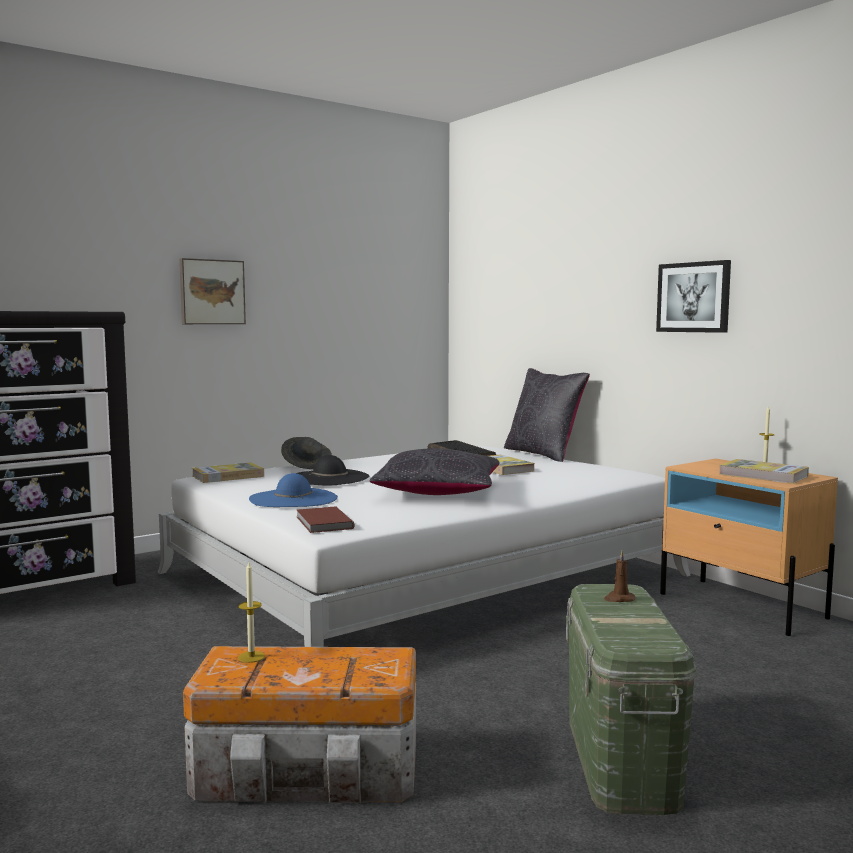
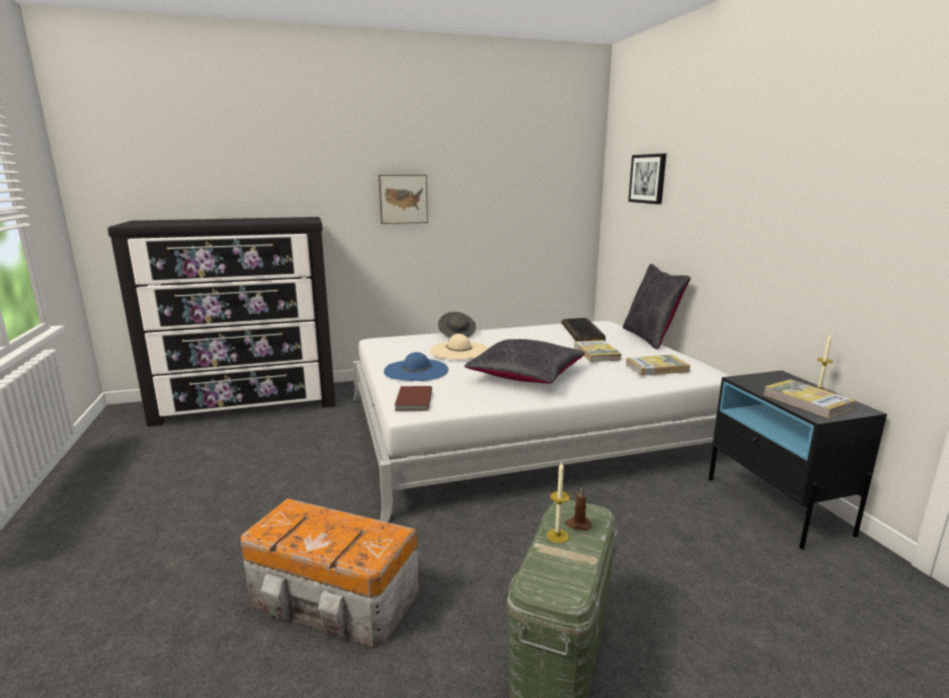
camera: 20 degrees right, 10 degrees up
book [192,462,264,483] -> book moved to [625,355,690,376]
candle [238,562,265,663] -> candle moved to [547,461,570,543]
black hat [297,455,370,485] -> beige hat [430,334,488,360]
picture [656,260,731,333] -> picture moved to [628,154,666,204]
beige nightstand [660,459,838,636] -> black nightstand [709,370,887,549]

